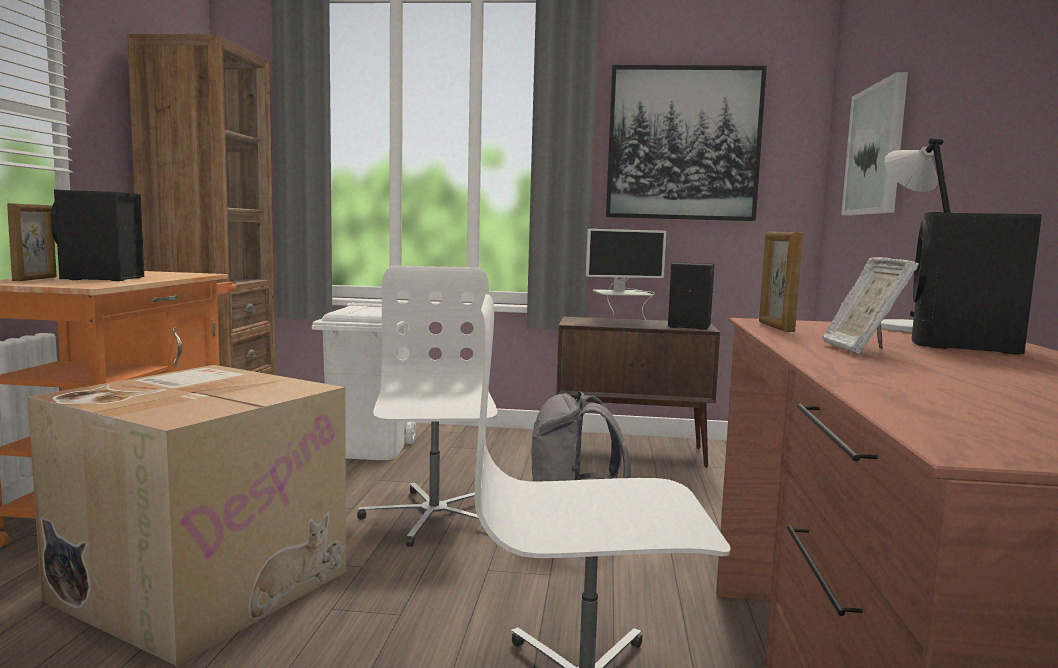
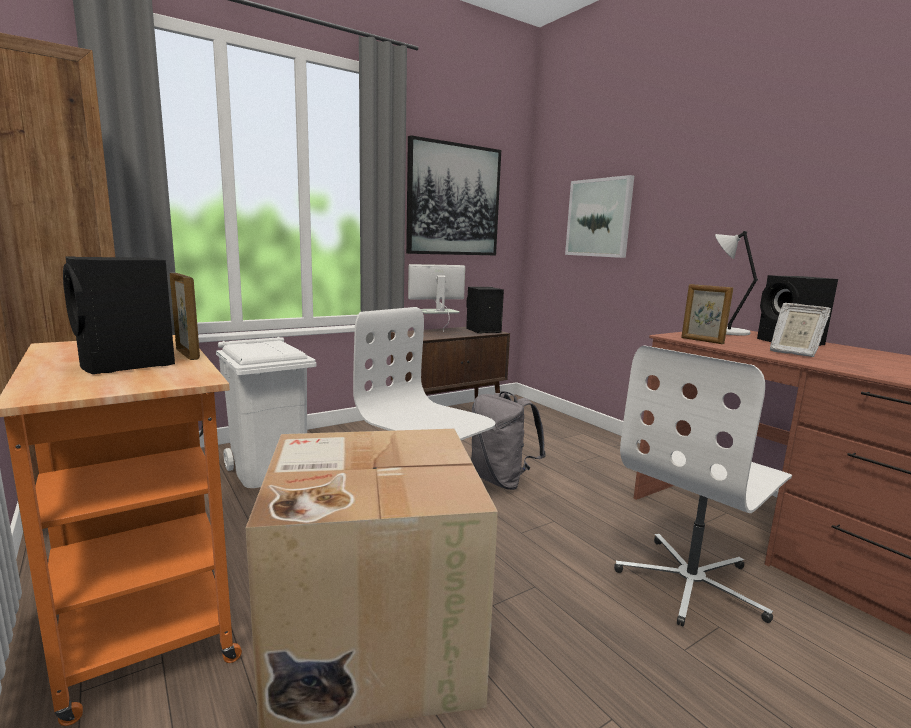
camera: 40 degrees left, 5 degrees up
picture frame [7,203,57,281] -> picture frame moved to [170,273,200,360]
monitor [586,229,667,321] -> monitor turned 150 degrees counterclockwise [408,264,465,332]

